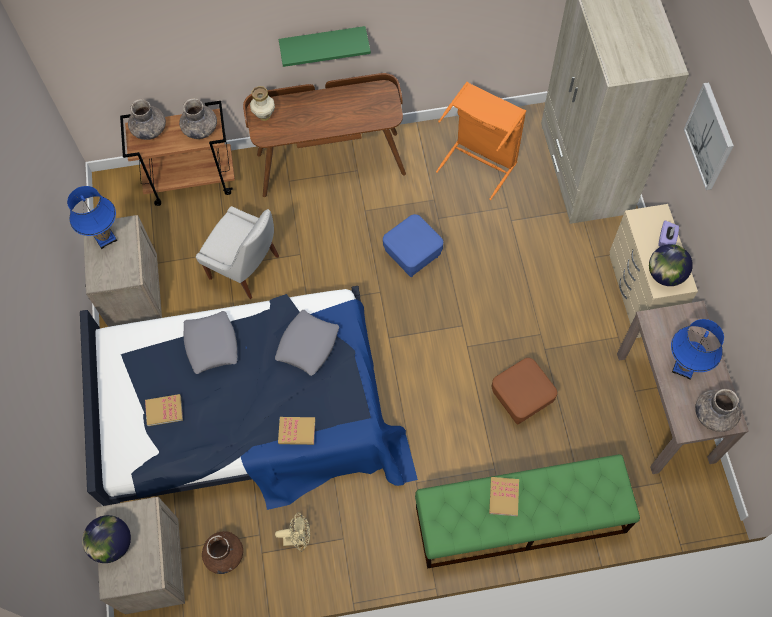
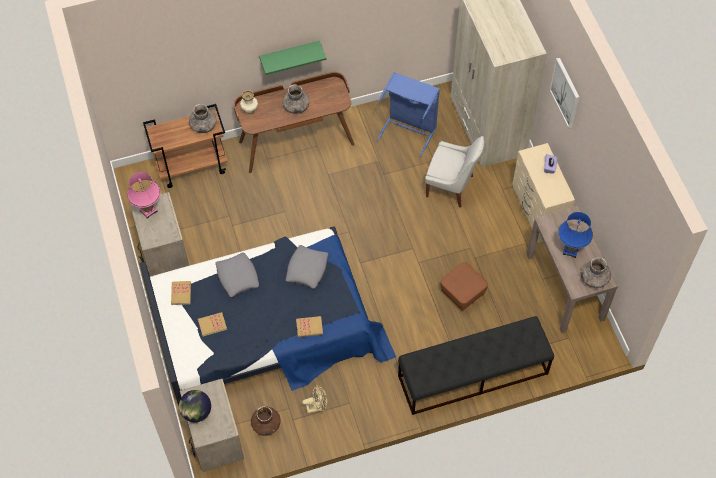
camera: 10 degrees left, 5 degrees down
blue table lamp [67,186,117,249] -> pink table lamp [127,172,160,219]
grey vase [128,99,166,140] -> grey vase moved to [282,84,310,114]
white chair [196,206,279,299] -> white chair moved to [425,136,484,208]
blue ottoman [383,214,443,277] -> none
green bench [415,454,640,569] -> black bench [398,316,554,415]
orange laundry basket [436,82,526,200] -> blue laundry basket [377,72,440,157]
book [489,477,519,516] -> book moved to [171,281,191,305]
globe [649,244,693,286] -> none

